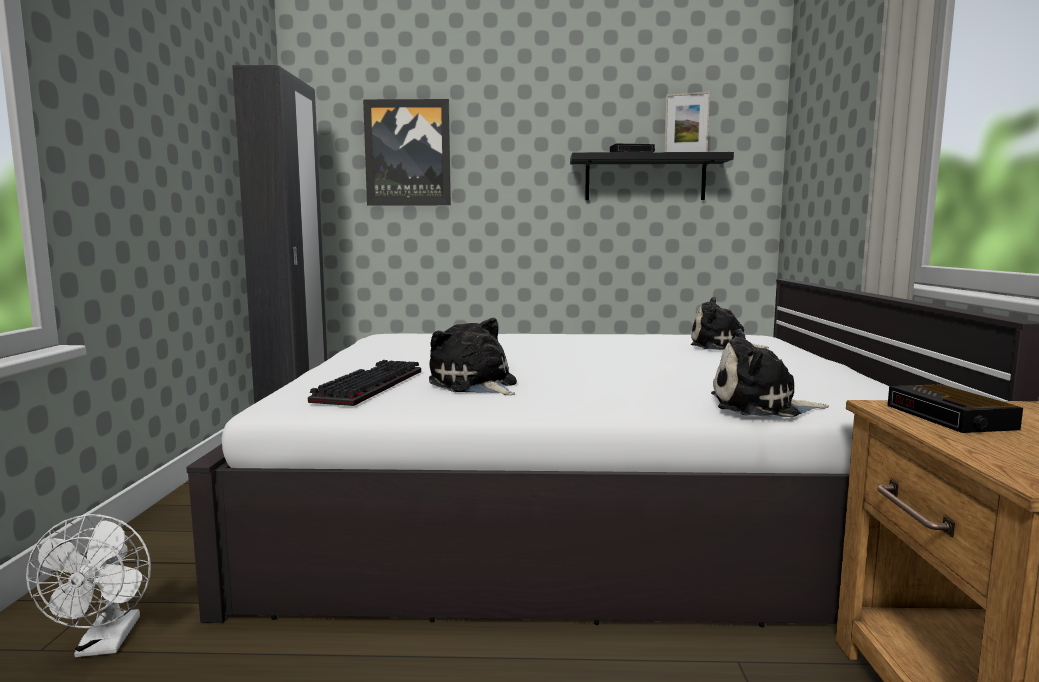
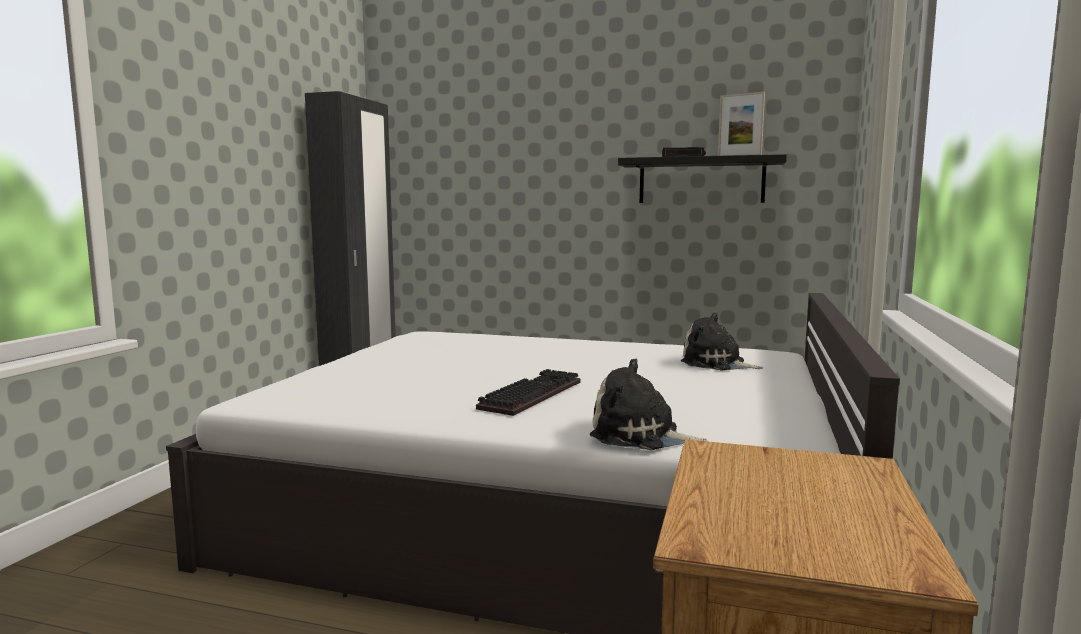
camera: 15 degrees right, 0 degrees up
white fan [26,514,151,657] -> none
keyboard [308,360,421,406] -> keyboard moved to [476,369,580,416]
picture [363,99,451,205] -> none
plush toy [429,318,517,395] -> none
alarm clock [888,384,1023,433] -> none

